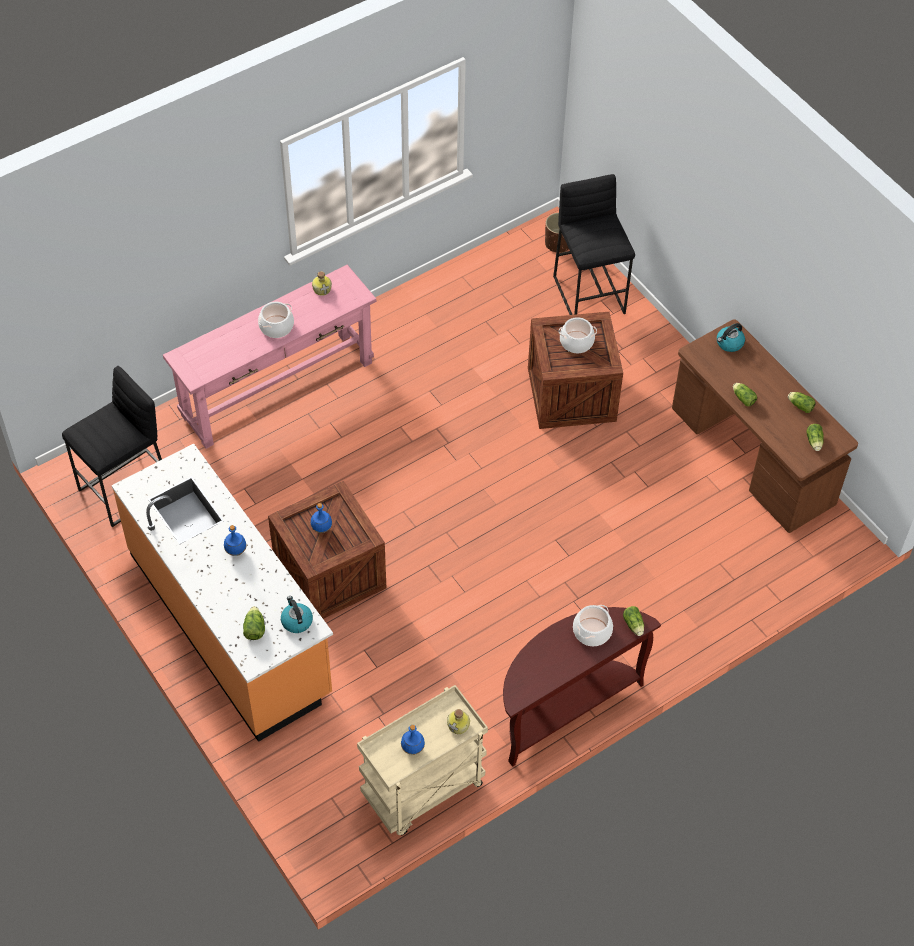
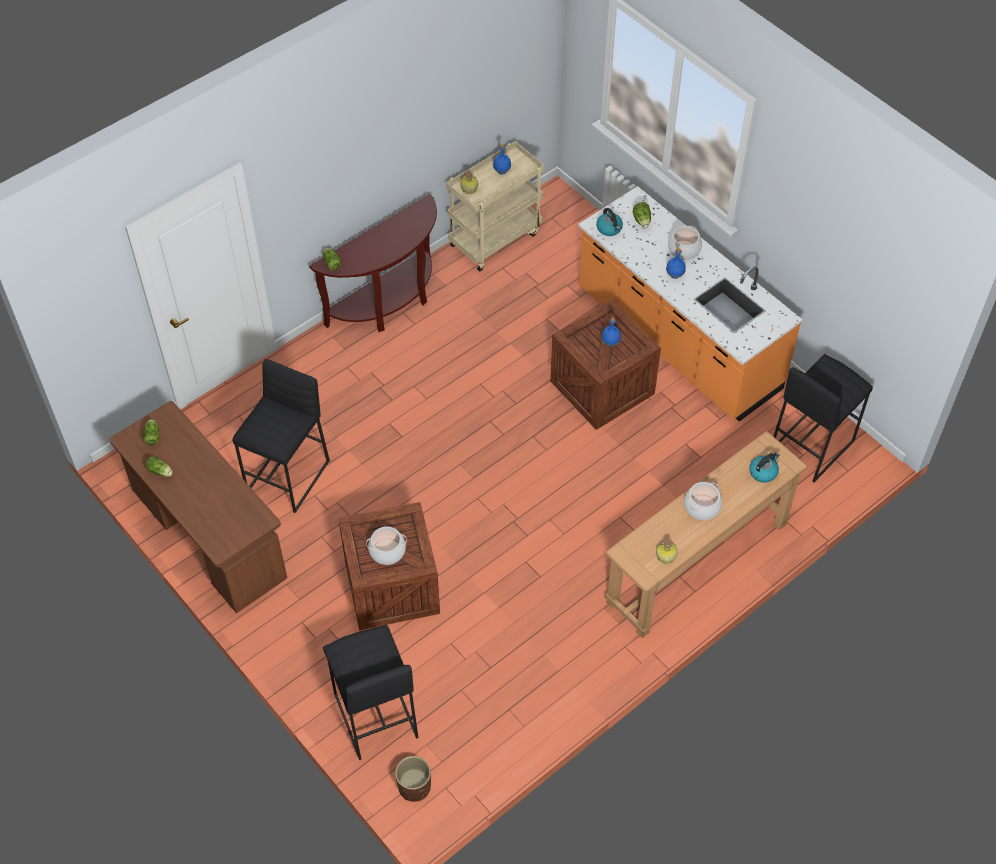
camera: 175 degrees right, 0 degrees up
pink console table [163,265,376,449] -> brown console table [605,431,808,638]
cooking pot [573,605,613,646] -> cooking pot moved to [668,226,702,260]
kettle [717,323,745,352] -> kettle moved to [749,452,780,483]
lettuce [733,383,757,407] -> none
none -> black stool [233,359,330,513]

